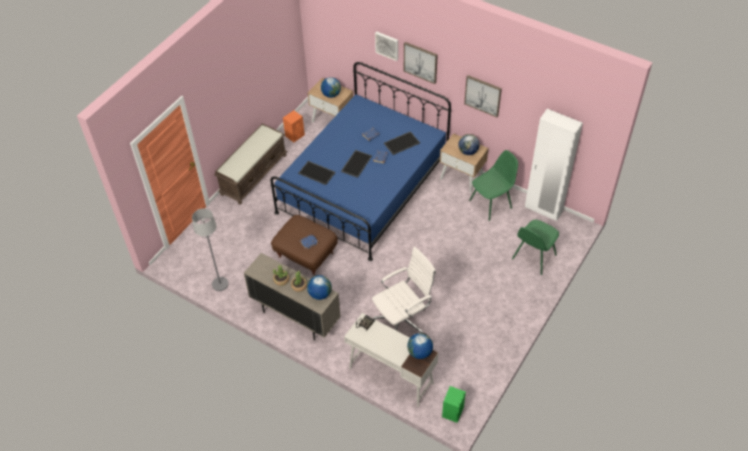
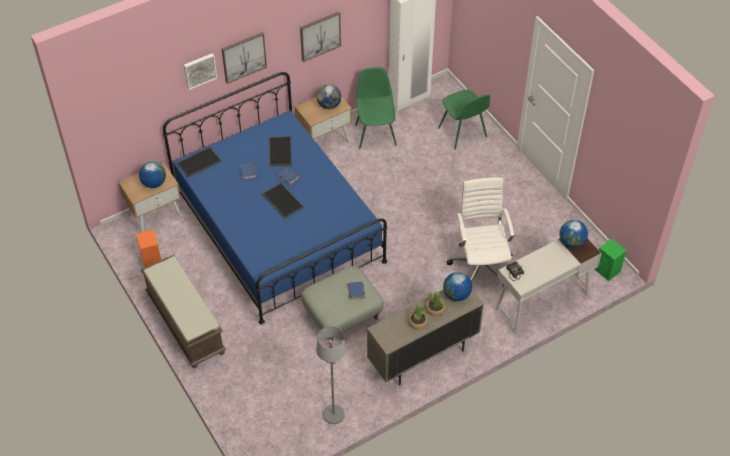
camera: 65 degrees left, 0 degrees up
brown ottoman [271,215,338,276] -> grey ottoman [301,266,384,341]
tray [298,161,336,185] -> tray moved to [176,147,222,178]

